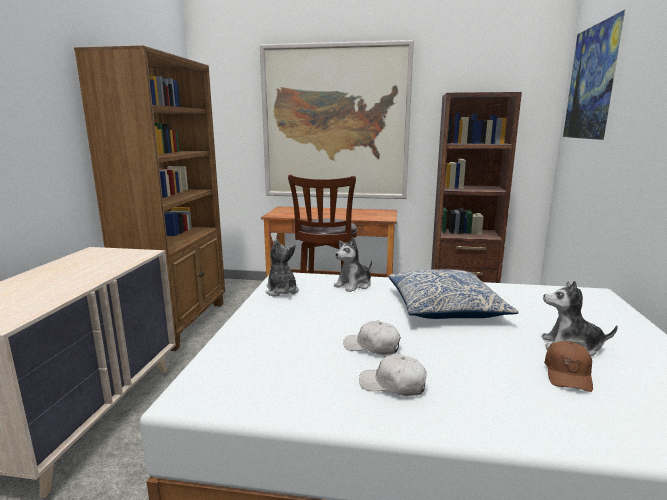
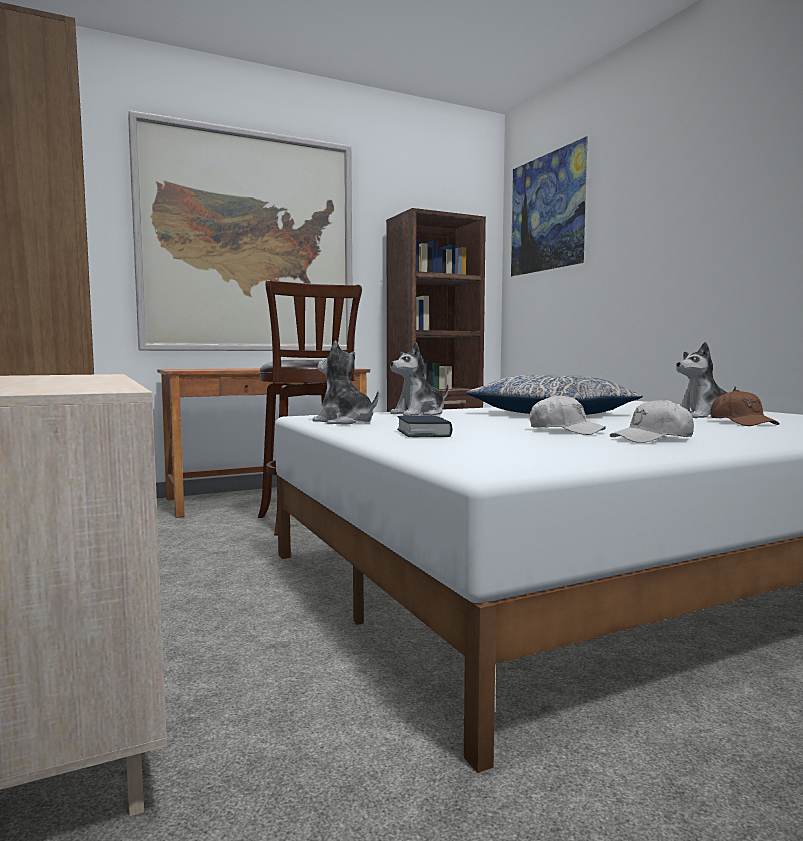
camera: 35 degrees left, 10 degrees down
plush toy [334,237,372,292] -> plush toy turned 45 degrees clockwise [390,343,449,416]
white cap [343,320,401,355] -> white cap turned 135 degrees counterclockwise [530,394,606,435]
none -> book [397,416,452,437]

